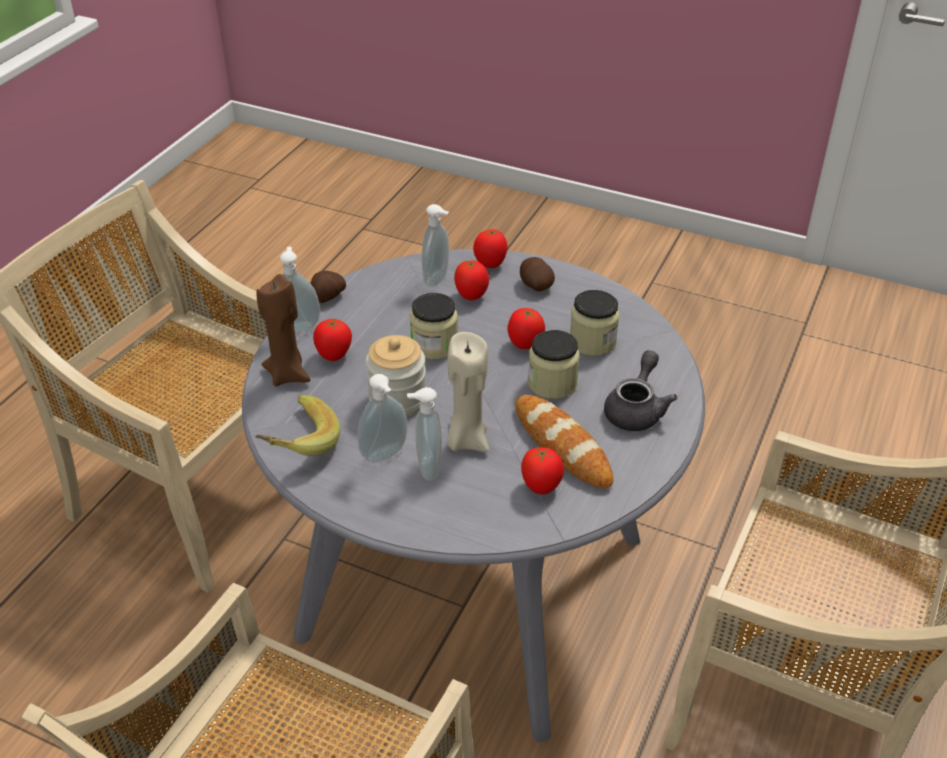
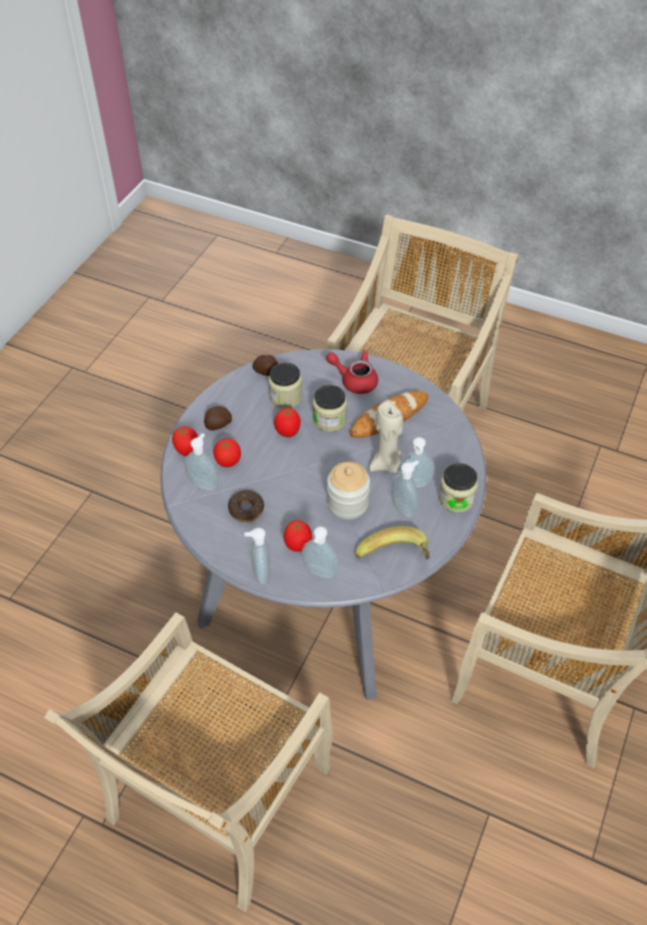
camera: 90 degrees left, 10 degrees up
brown candle [256,274,311,387] -> soap dispenser [302,526,340,578]
potato [311,271,346,303] -> potato moved to [253,355,278,376]
jar [410,293,458,360] -> jar moved to [439,463,478,513]
tomato [521,447,564,494] -> none
grey teapot [604,350,677,431] -> red teapot [326,350,378,394]
none -> donut [228,490,264,522]

